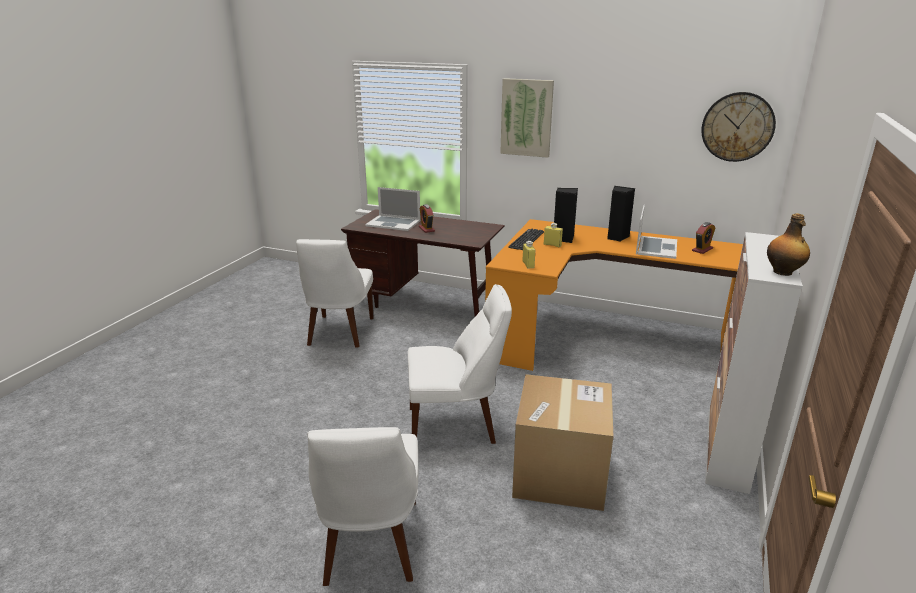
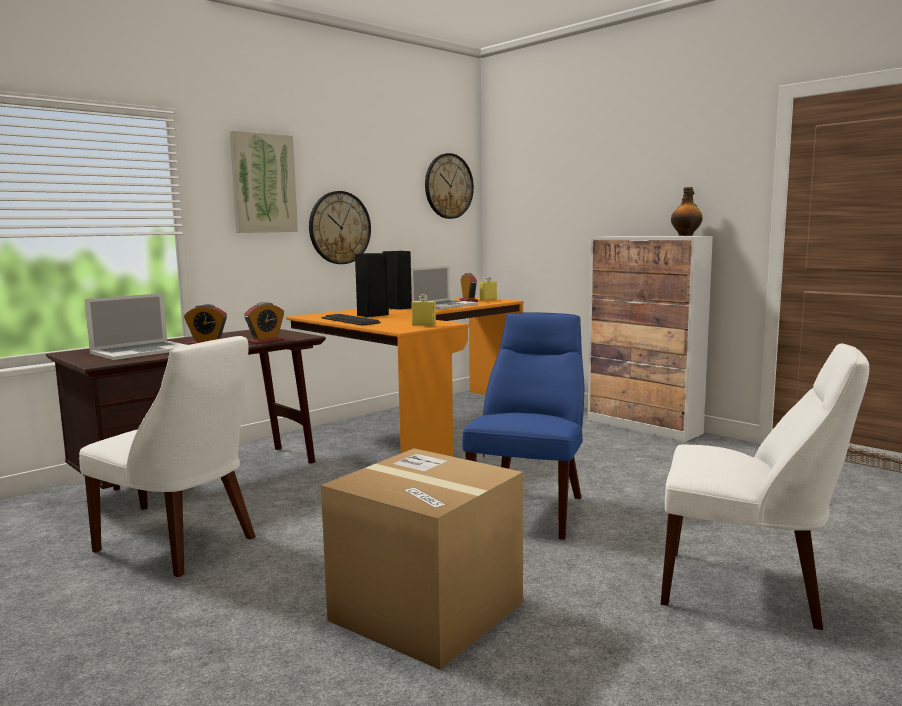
camera: 65 degrees left, 15 degrees down
white chair [408,284,512,444] -> blue chair [462,313,584,540]
cardboard box [512,374,613,511] -> cardboard box moved to [321,448,523,670]
yellow bottle [544,223,563,247] -> yellow bottle moved to [480,277,497,301]
laptop [636,205,677,259] -> laptop turned 90 degrees clockwise [411,266,478,309]
none -> alarm clock [244,302,284,344]
none -> wall clock [309,191,371,264]

